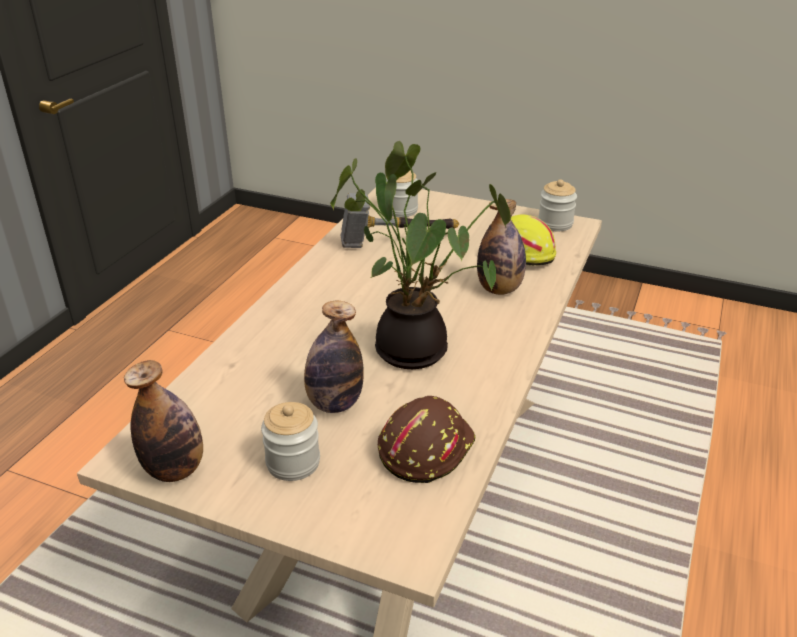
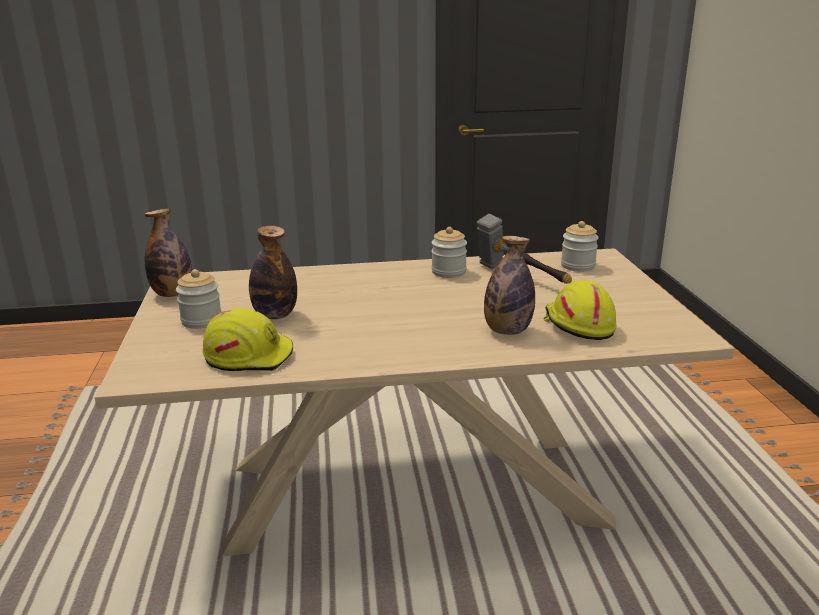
camera: 60 degrees right, 10 degrees down
potted plant [330,141,511,369] -> none
brown hard hat [378,396,475,483] -> yellow hard hat [203,308,293,371]
jar [538,179,577,231] -> jar moved to [432,227,467,278]

